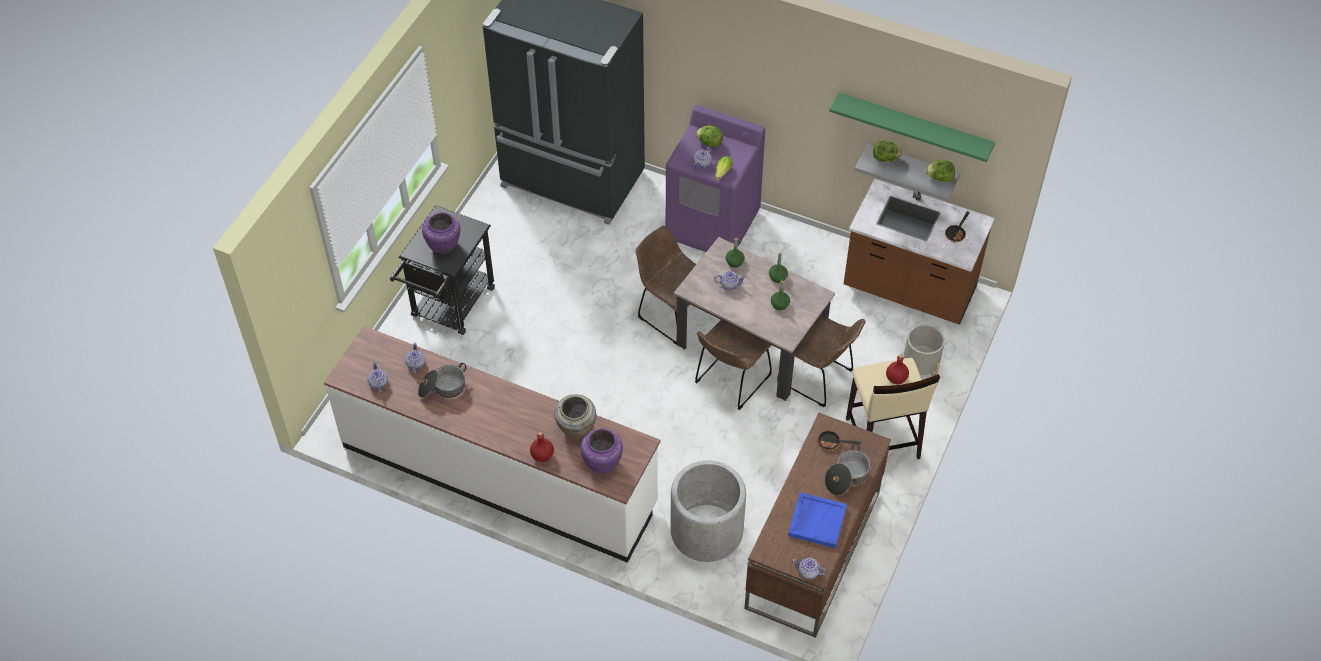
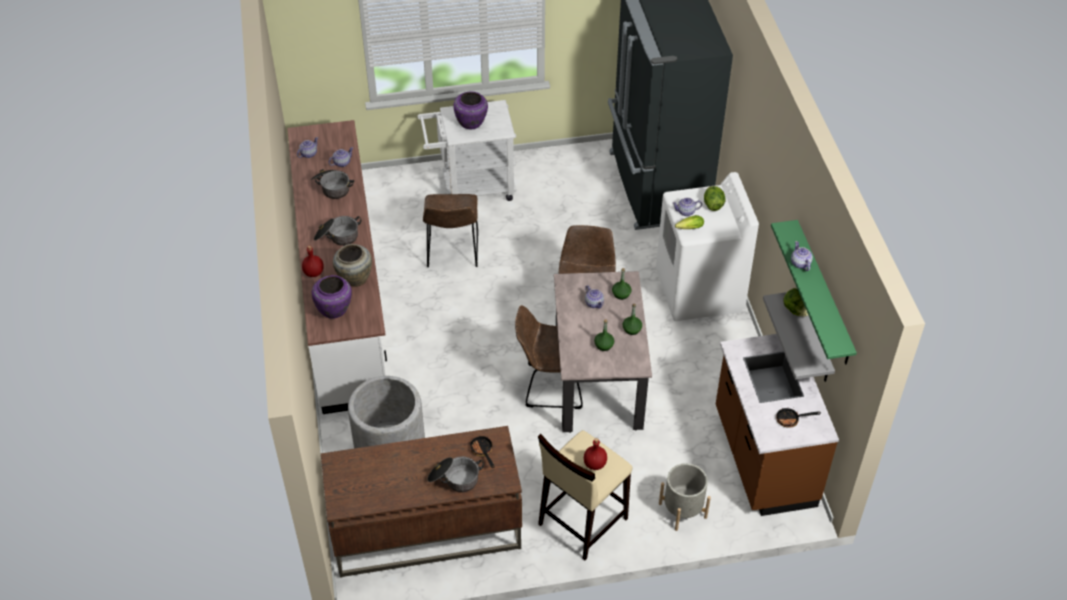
camera: 55 degrees right, 5 degrees down
black cart [390,205,495,335] -> white cart [417,100,516,201]
purple washing machine [666,105,765,252] -> white washing machine [656,172,759,321]
brown chair [777,315,866,407] -> brown chair moved to [423,194,478,267]
blue tray [788,492,847,548] -> none
teapot [793,558,827,580] -> teapot moved to [791,241,813,271]
lettuce [926,160,955,182] -> none
none -> cooking pot [314,216,362,246]

